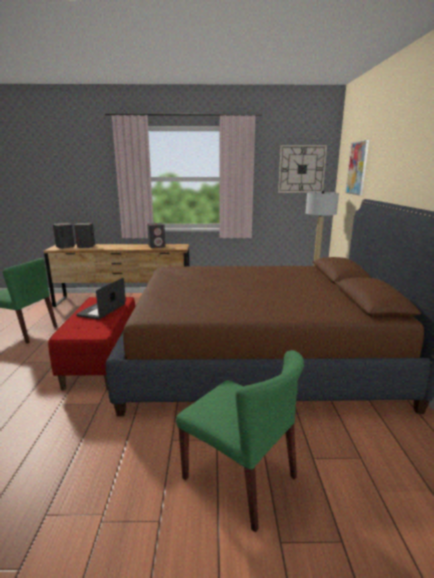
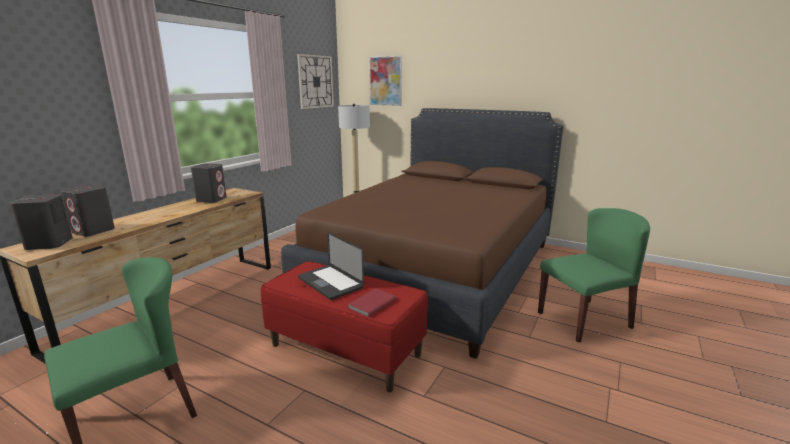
camera: 60 degrees left, 0 degrees up
none -> red book [348,288,397,317]

